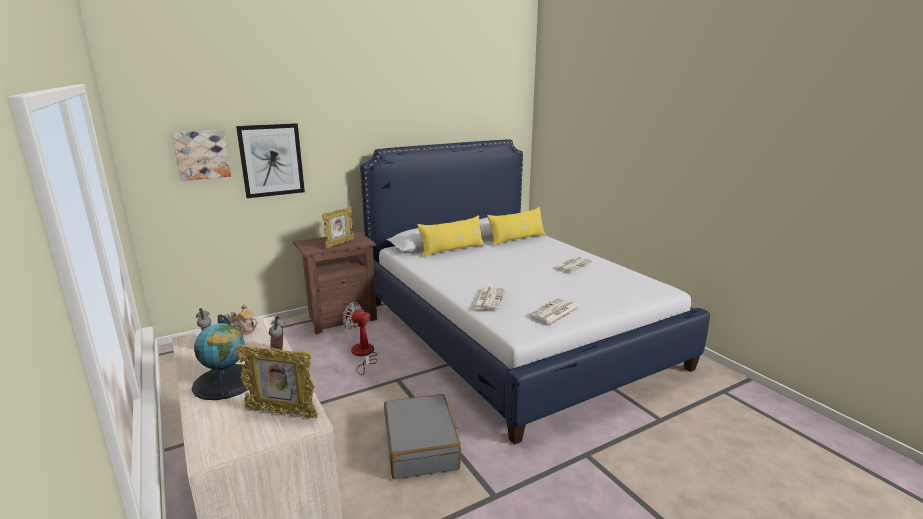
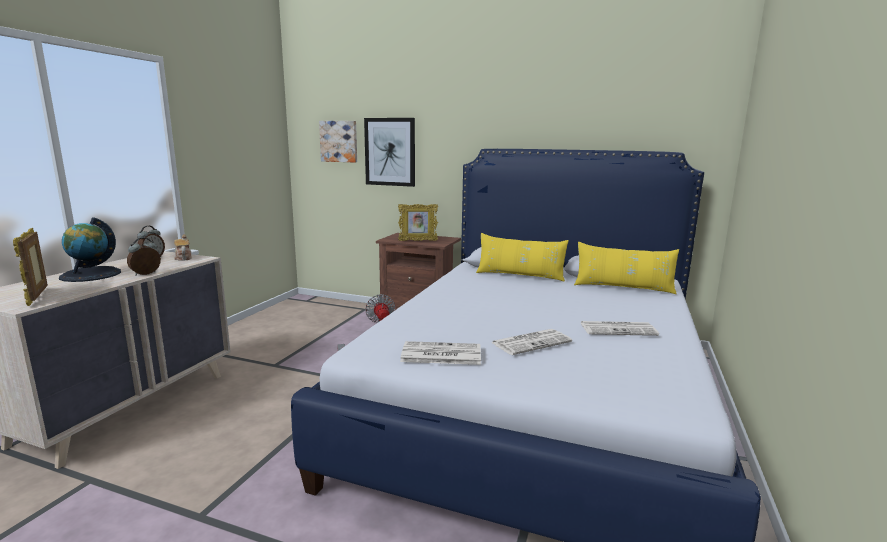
camera: 50 degrees right, 5 degrees down
grey suitcase [384,394,461,479] -> none
newspaper [473,287,505,310] -> newspaper moved to [491,329,572,355]

